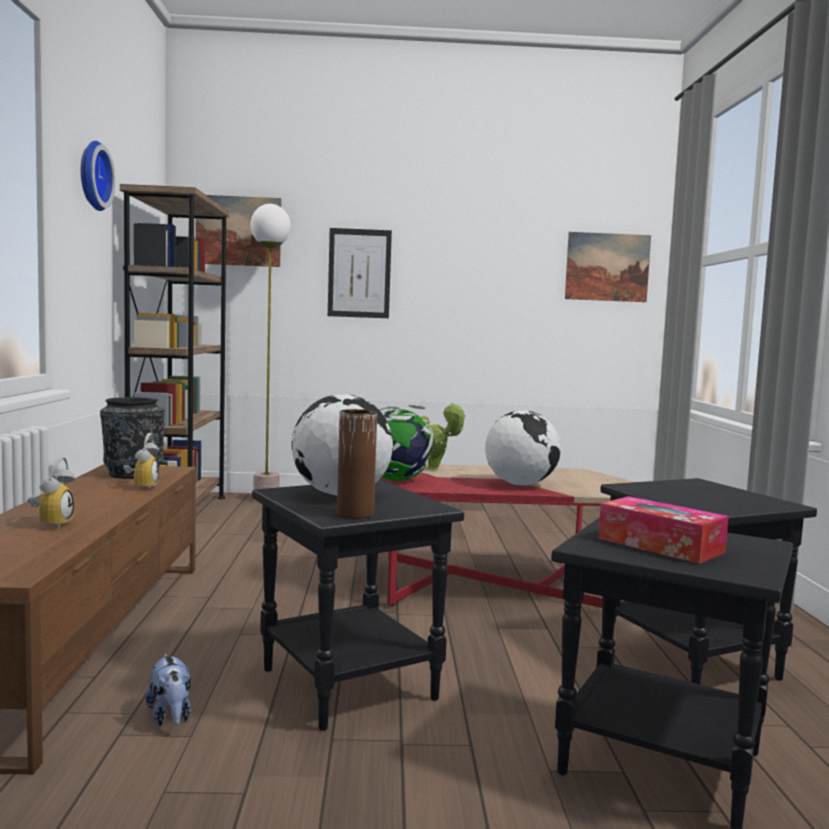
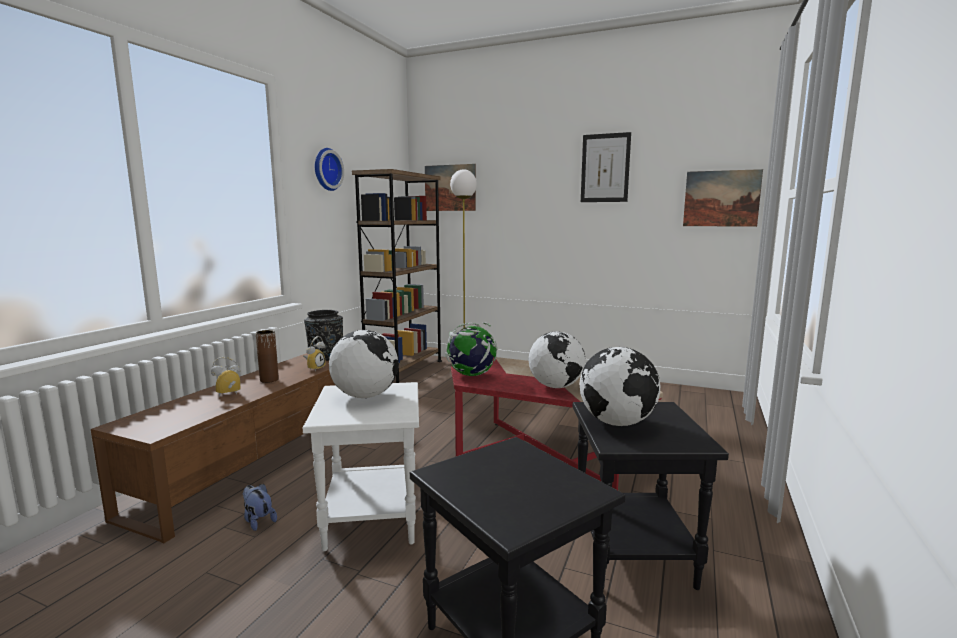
camera: 25 degrees right, 5 degrees up
alarm clock [27,457,75,529] -> alarm clock turned 150 degrees counterclockwise [211,357,240,397]
plush toy [146,654,191,726] -> plush toy turned 135 degrees clockwise [243,484,277,531]
black side table [252,479,464,731] -> white side table [303,382,419,551]
picture [328,228,392,318] -> picture moved to [581,132,631,202]
brown vase [337,409,377,519] -> brown vase moved to [256,330,279,383]
potted plant [421,403,466,471] -> none
tissue box [598,496,729,564] -> none
none -> globe [579,347,660,426]

